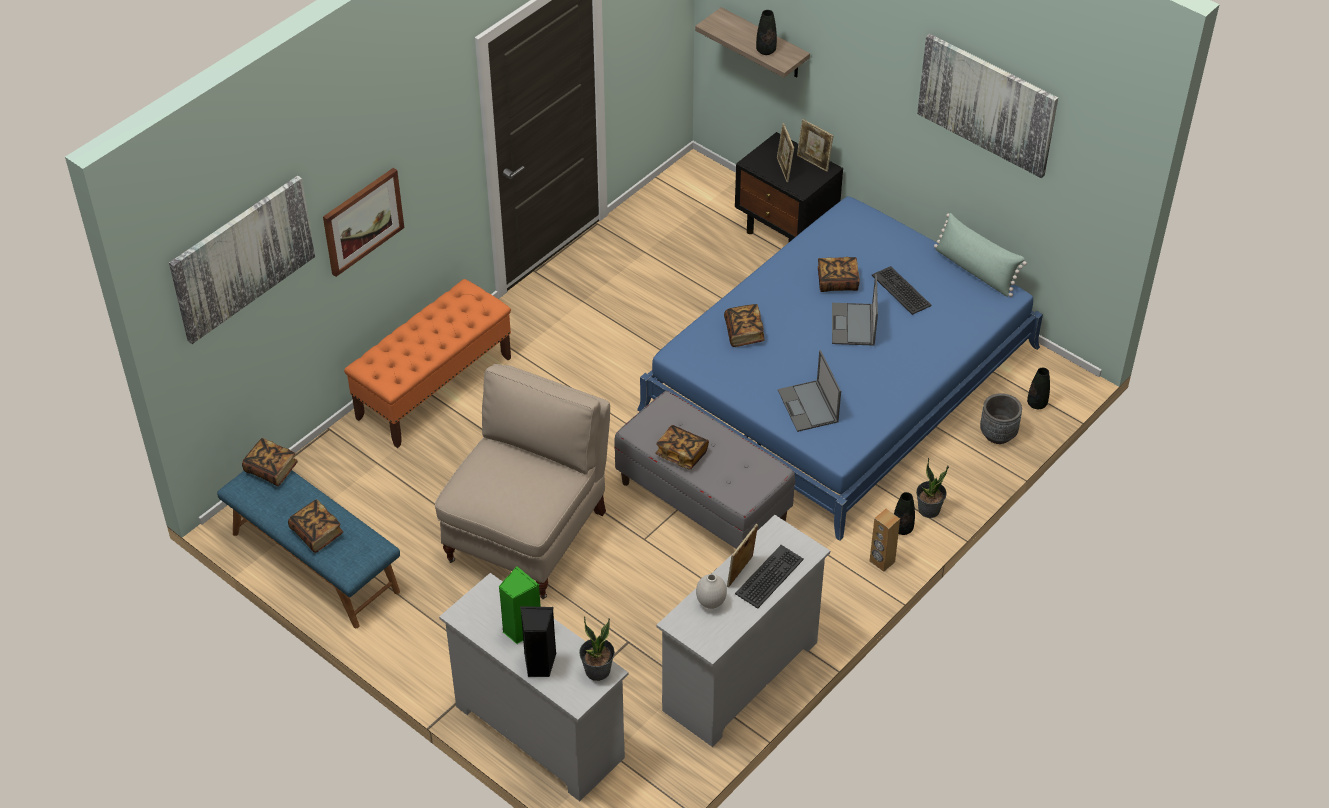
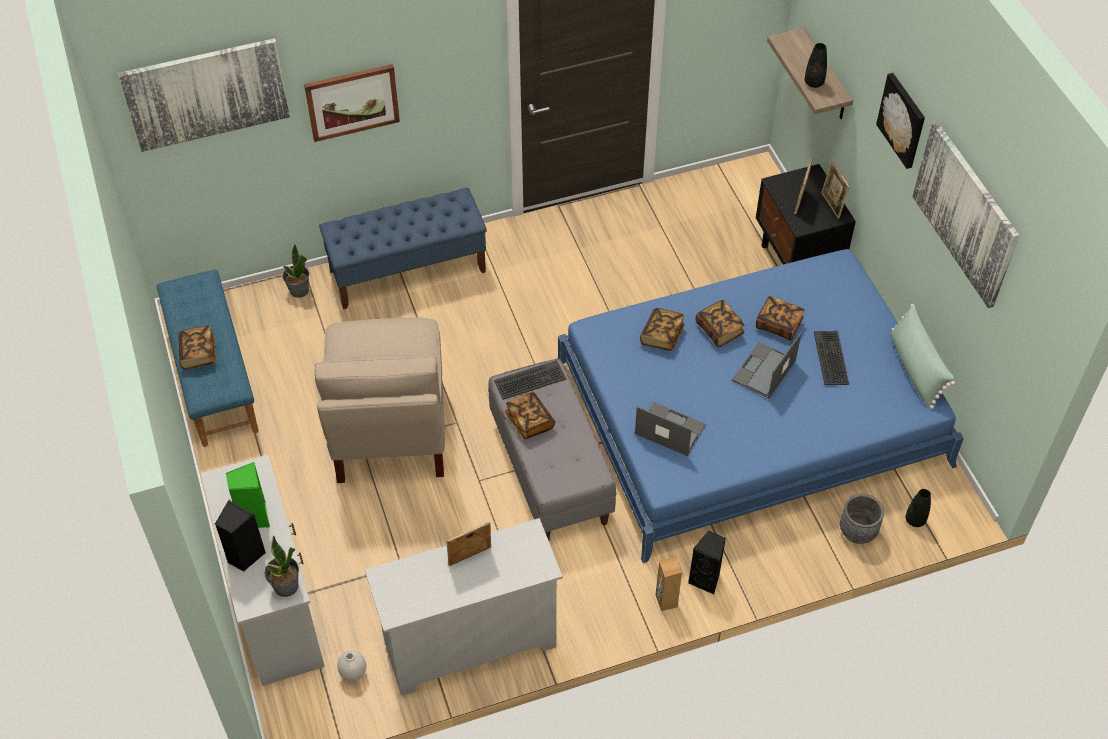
camera: 30 degrees right, 5 degrees up
book [242,438,298,486] -> book moved to [696,300,745,347]
orange bench [344,279,511,448] -> blue bench [319,188,487,309]
beige chair [435,364,610,599] -> beige chair turned 120 degrees clockwise [315,317,445,483]
white vase [696,574,727,609] -> white vase moved to [337,650,366,681]
keyboard [735,545,804,609] -> keyboard moved to [494,360,566,400]
laptop [778,350,841,432] -> laptop turned 105 degrees clockwise [635,402,706,456]
black vase [894,492,915,535] -> black speaker [688,530,726,594]
potted plant [916,458,949,518] -> potted plant moved to [282,244,309,298]
none -> picture [876,73,925,169]

